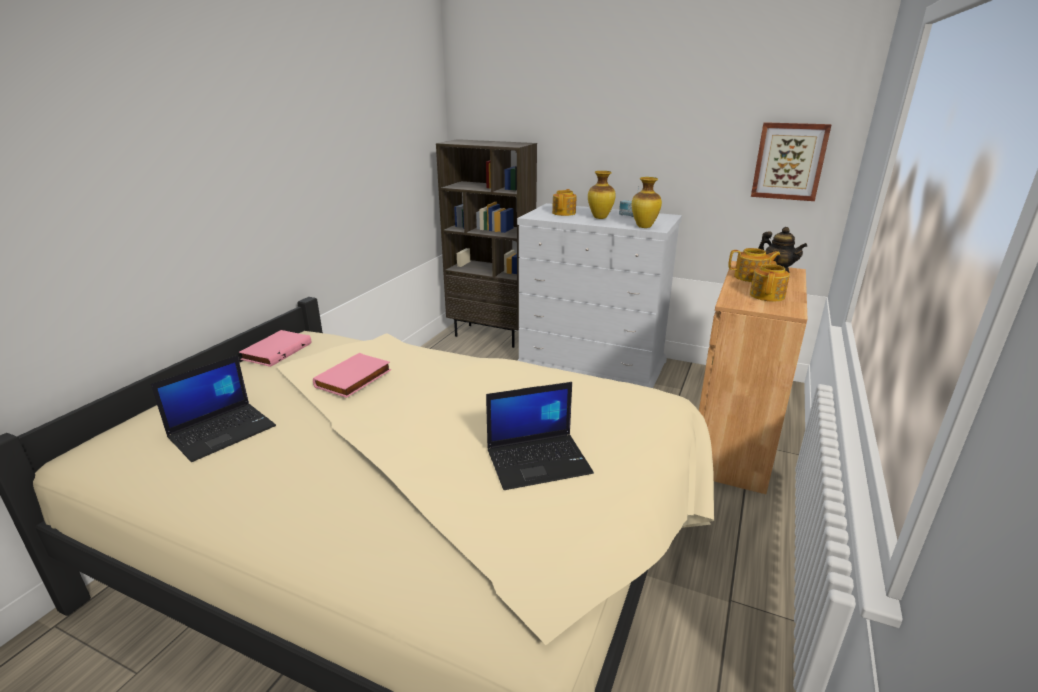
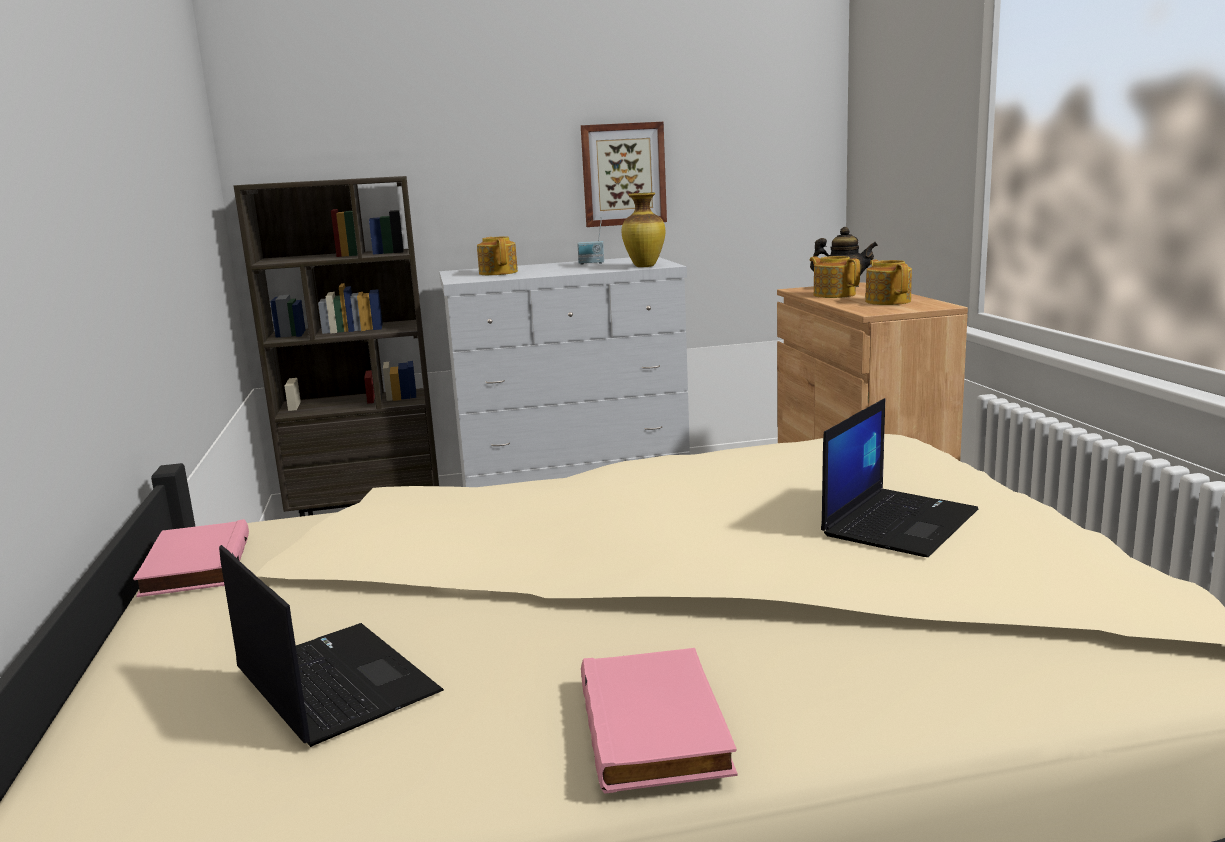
camera: 35 degrees left, 10 degrees down
laptop [151,355,276,462] -> laptop turned 45 degrees counterclockwise [219,545,444,747]
pink book [313,353,391,398] -> pink book moved to [581,648,738,794]
vase [588,171,616,219] -> none
teapot [728,248,780,282] -> teapot turned 90 degrees counterclockwise [810,256,860,298]
picture [751,122,831,201] -> picture moved to [581,122,667,227]

